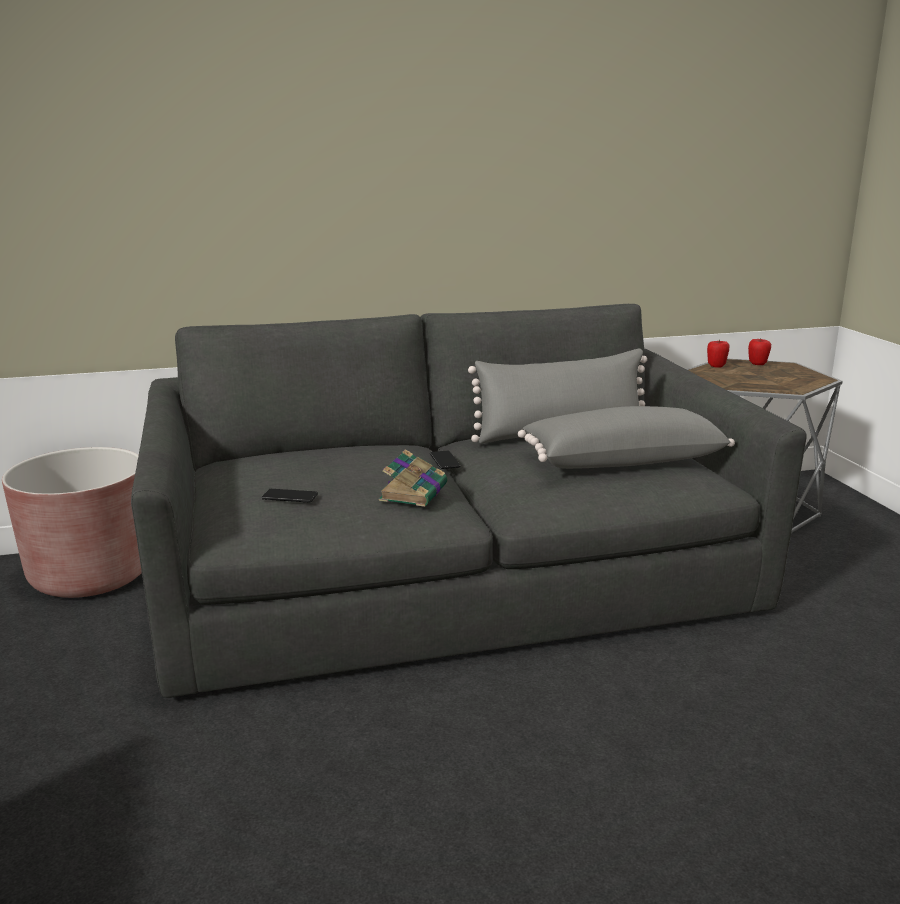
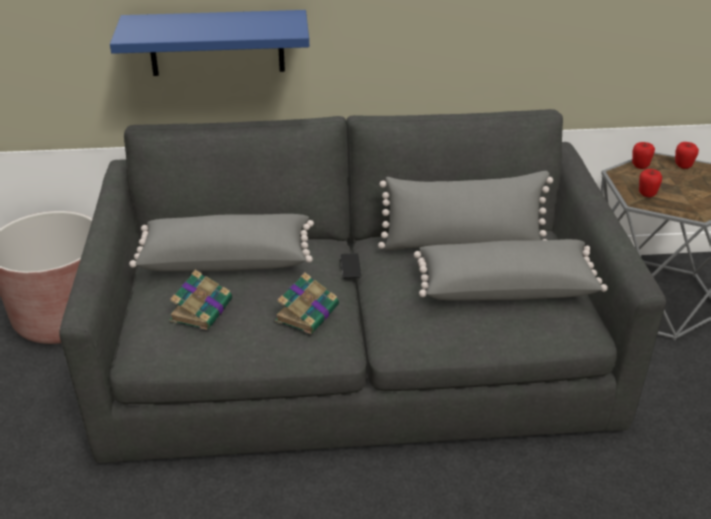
camera: 10 degrees right, 15 degrees up
phone [262,489,318,503] -> book [169,270,232,330]
none -> blue shelf [110,10,309,76]
none -> grey pillow [129,214,314,271]
none -> apple [639,169,662,197]

